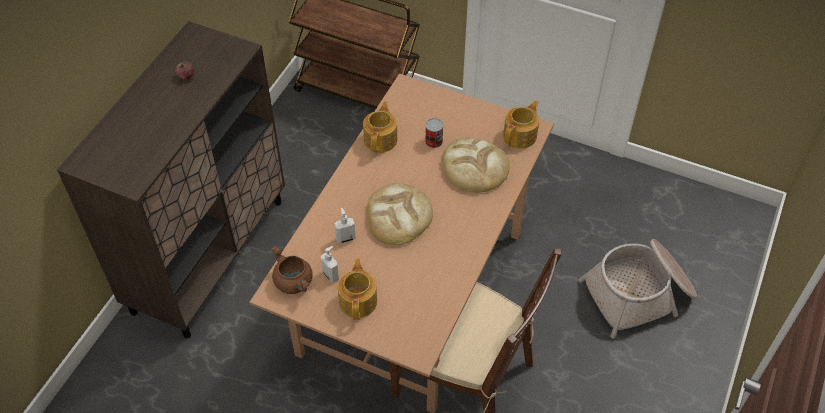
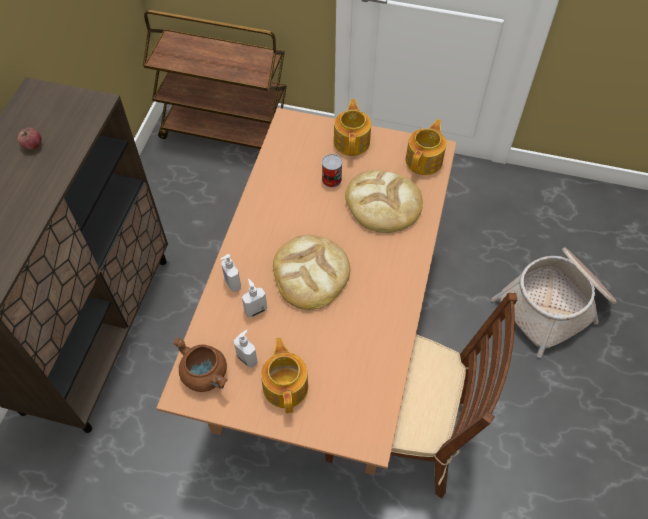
camera: 10 degrees left, 5 degrees up
teapot [363,101,397,153] -> teapot moved to [334,99,371,156]
none -> soap dispenser [221,254,241,292]

